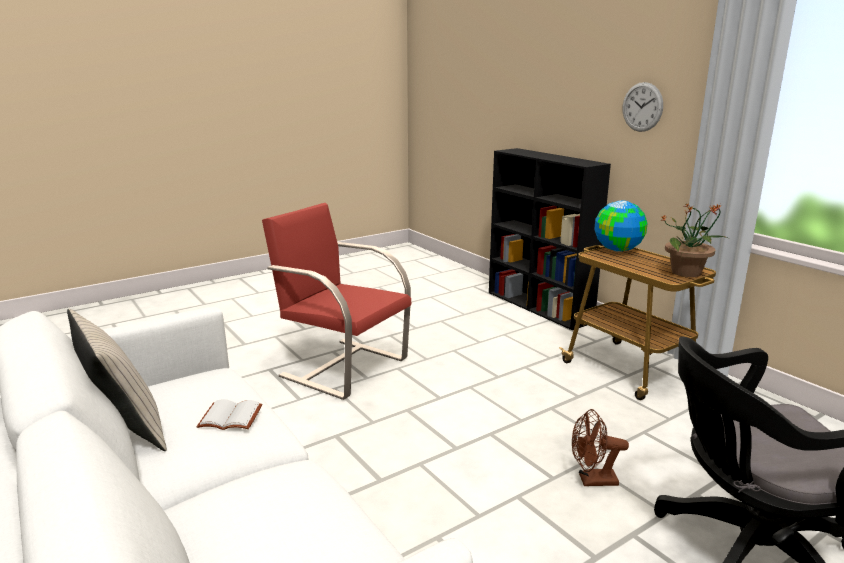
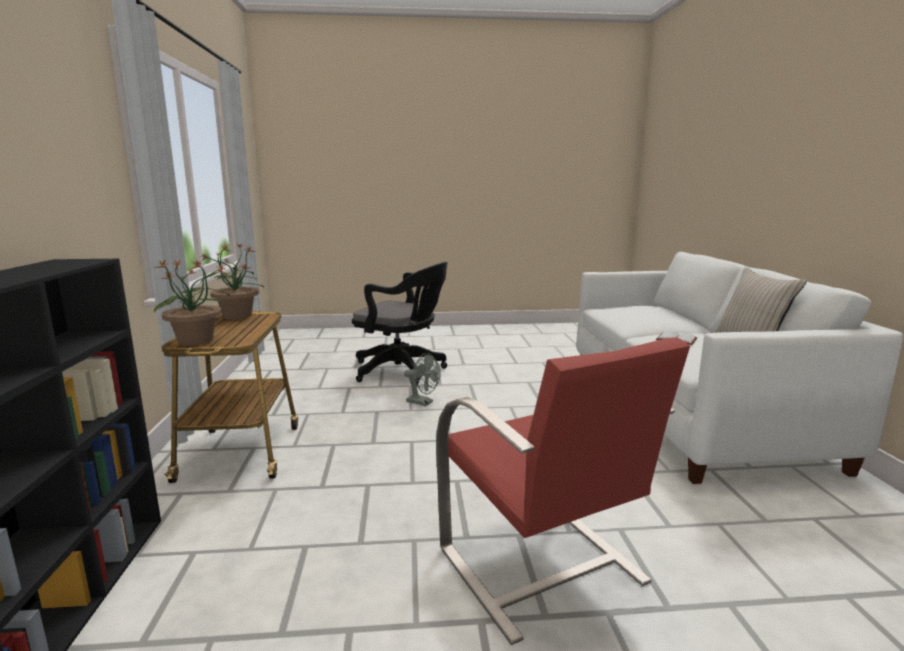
camera: 150 degrees left, 5 degrees down
brown fan [572,409,629,486] -> grey fan [404,353,441,406]
globe [594,201,648,252] -> potted plant [154,260,230,345]
wall clock [623,82,663,132] -> none

